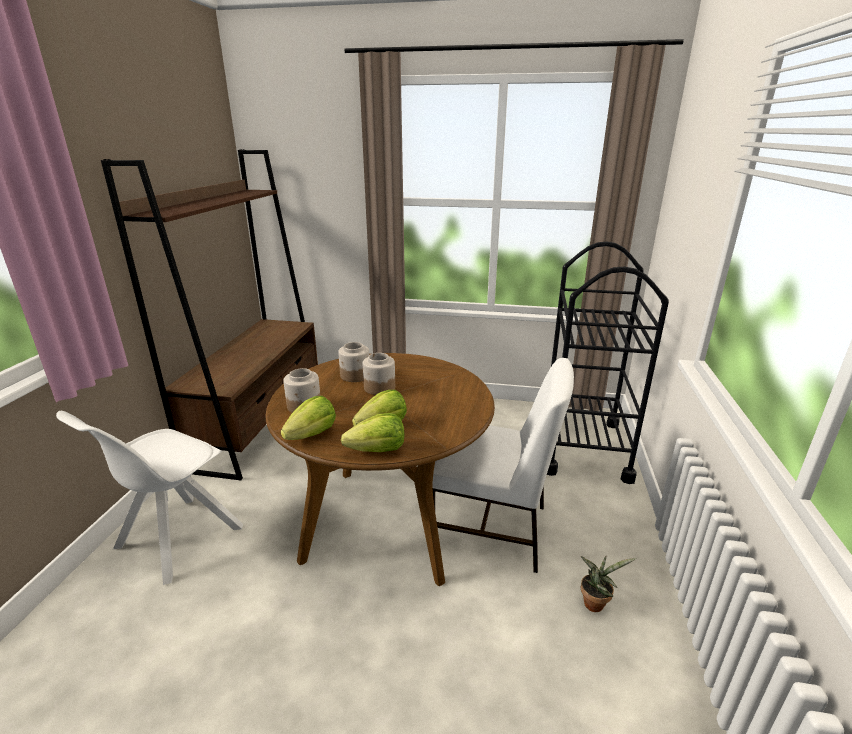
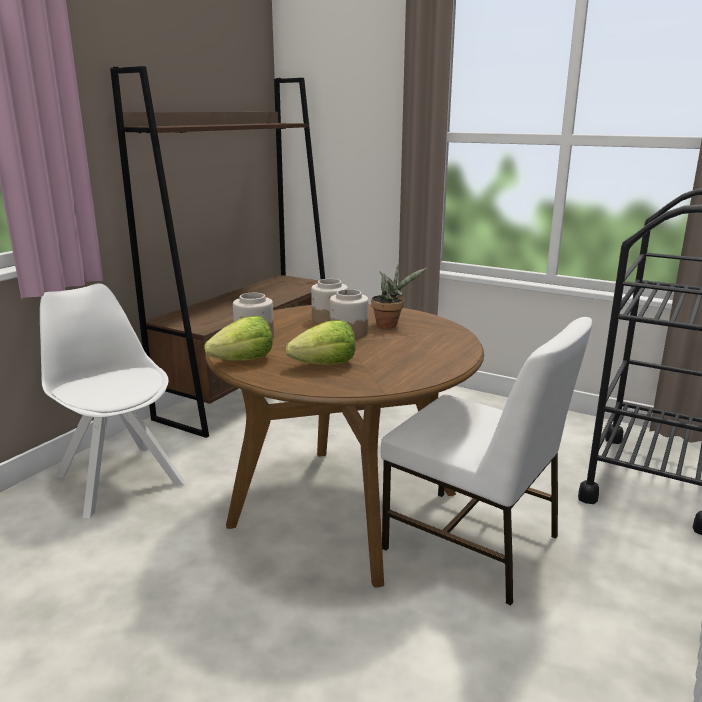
camera: 20 degrees right, 5 degrees down
white chair [56,411,243,585] -> white chair turned 90 degrees clockwise [40,283,185,519]
lettuce [341,413,404,452] -> none
potted plant [580,556,636,612] -> potted plant moved to [371,265,427,328]

